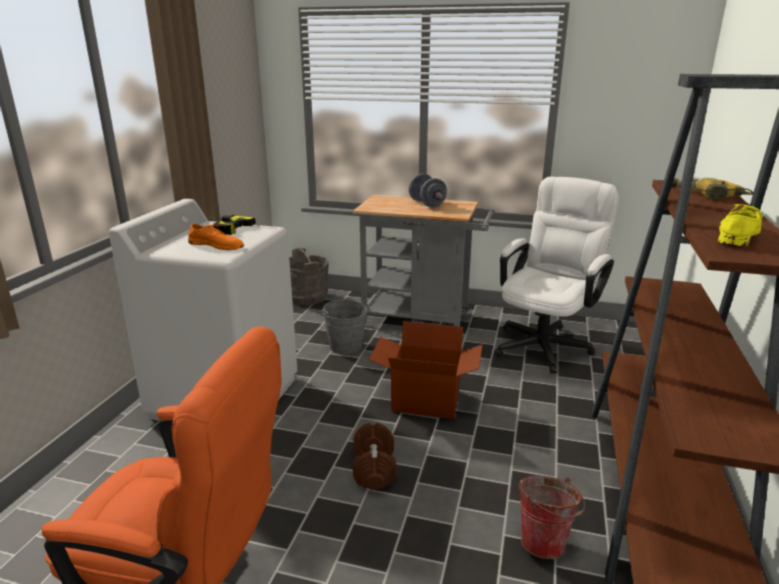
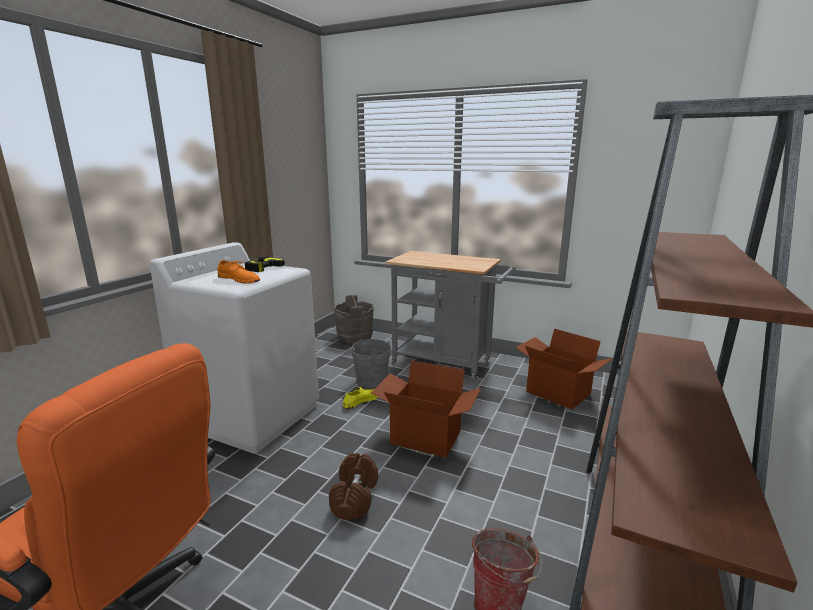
camera: 10 degrees right, 5 degrees down
grey dumbbell [409,173,447,208] -> none
white office chair [494,177,619,374] -> cardboard box [516,329,613,410]
power drill [672,178,754,200] -> none
yellow shoe [718,204,763,248] -> yellow shoe moved to [343,387,379,409]

